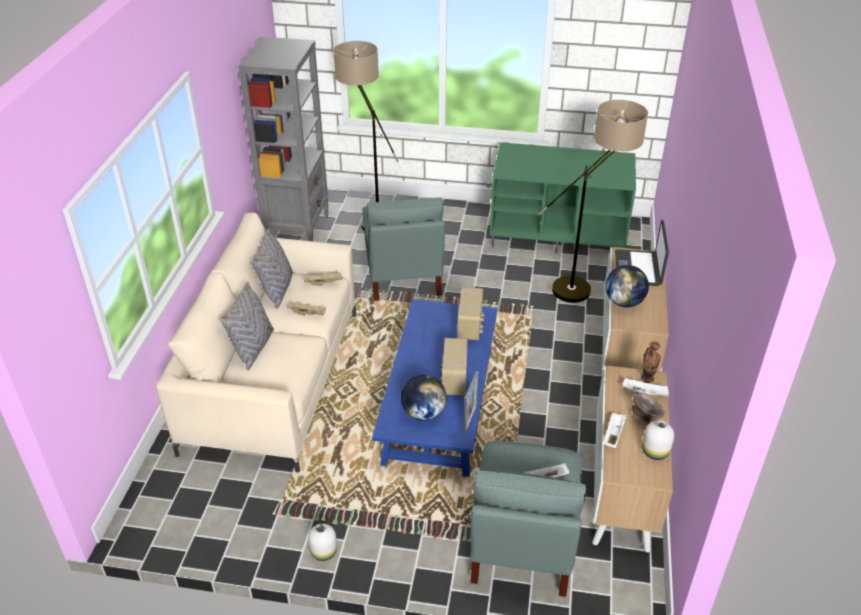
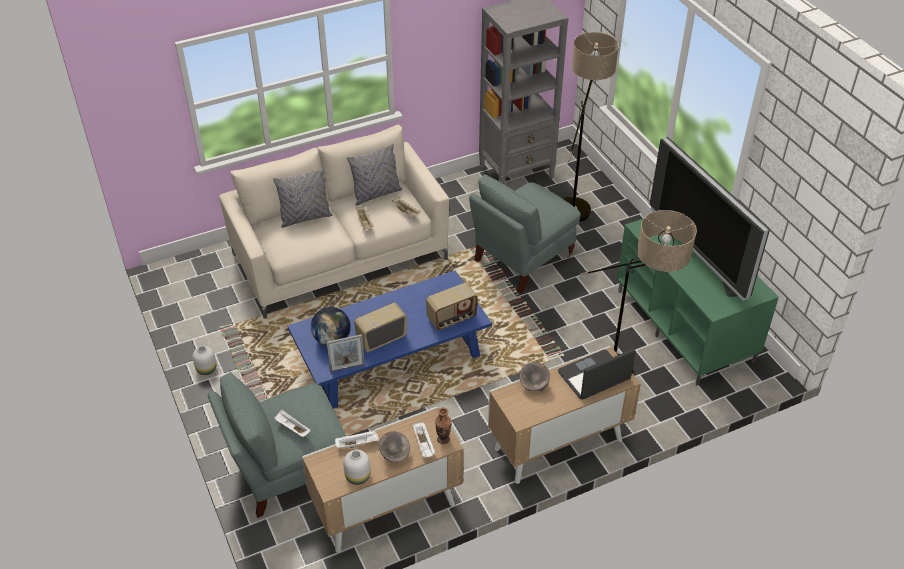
camera: 55 degrees right, 5 degrees up
globe [605,265,649,307] -> grey bowl [519,362,550,391]
none -> television [649,137,770,301]

